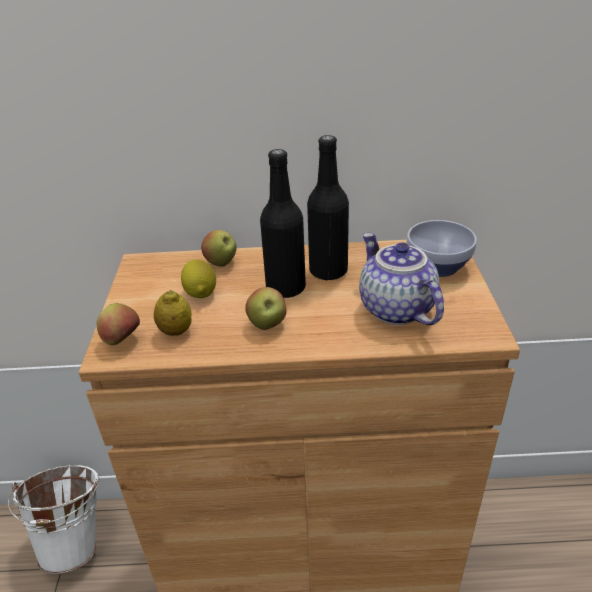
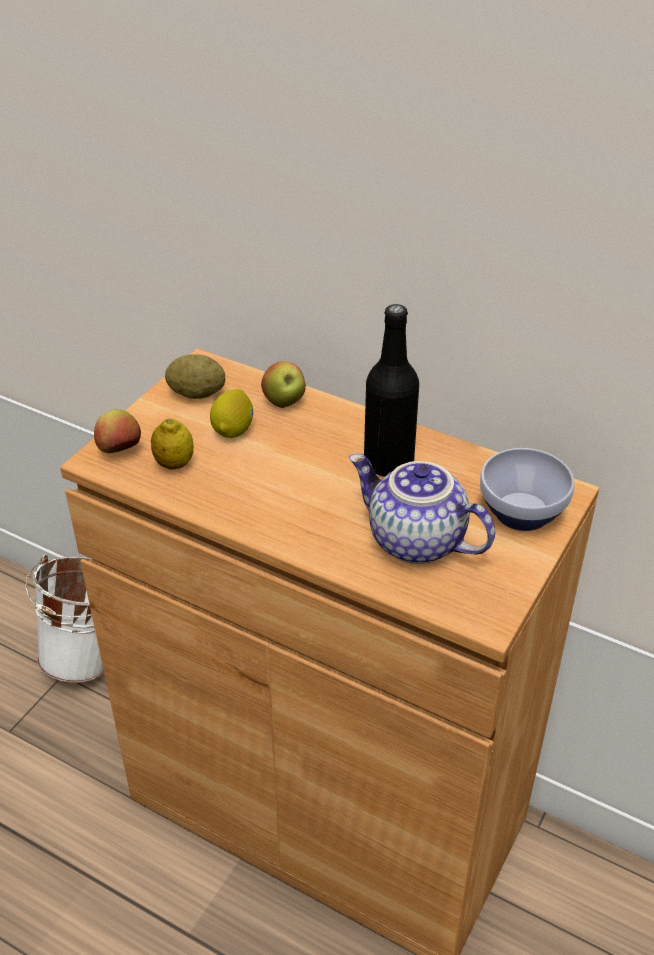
camera: 30 degrees right, 5 degrees up
apple [245,287,287,330] -> none
black bottle [260,149,306,298] -> none
teapot [359,233,444,325] -> teapot turned 60 degrees counterclockwise [349,454,495,564]
none -> potato [165,354,225,399]

